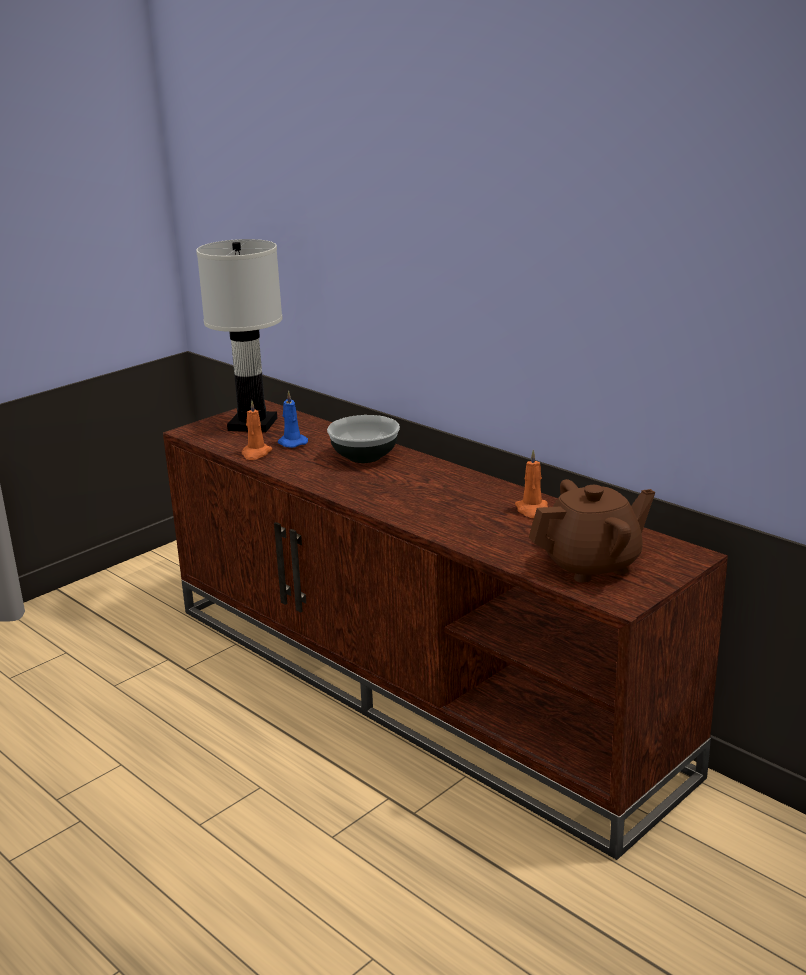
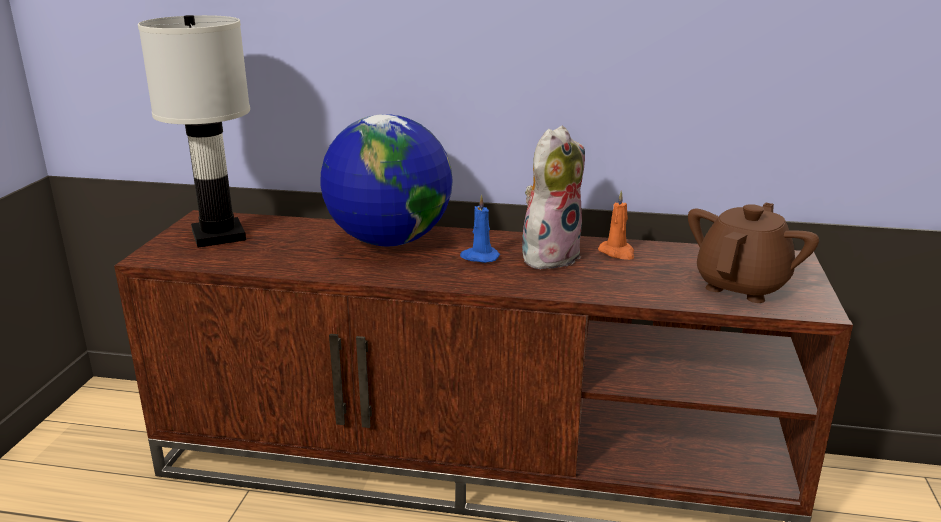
camera: 35 degrees left, 0 degrees up
orange candle [242,400,272,460] -> none
blue candle [278,390,308,448] -> blue candle moved to [460,195,500,263]
bowl [327,415,400,463] -> globe [320,114,453,246]
none -> plush toy [522,126,585,269]

